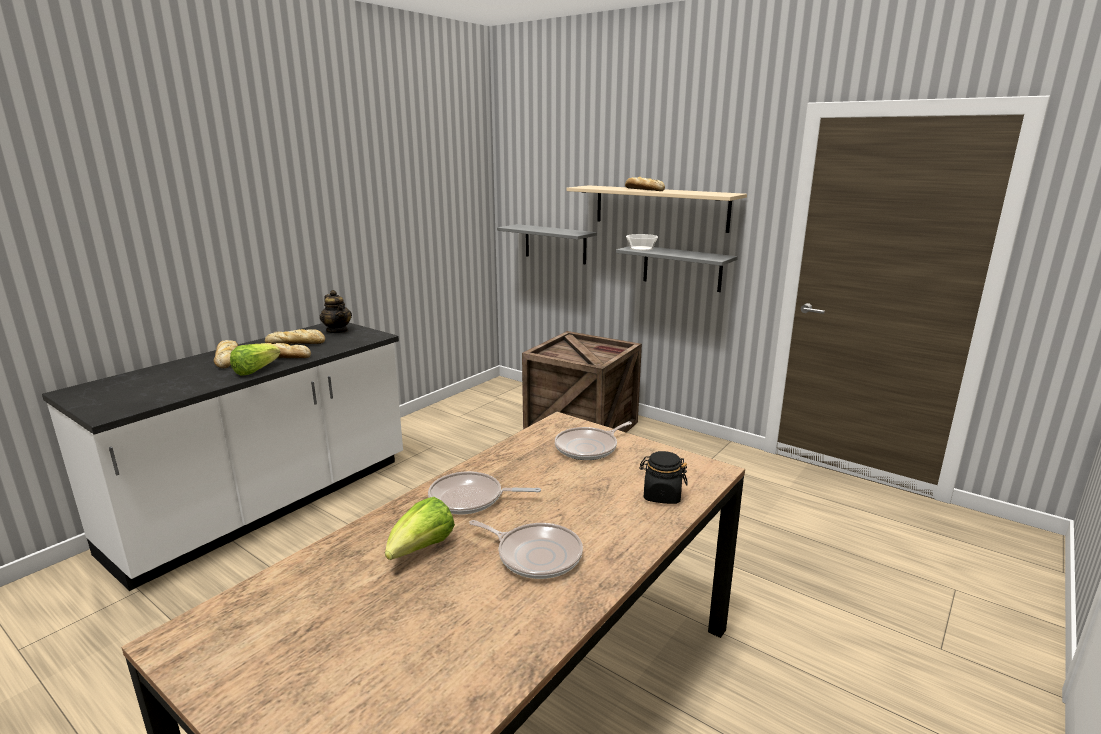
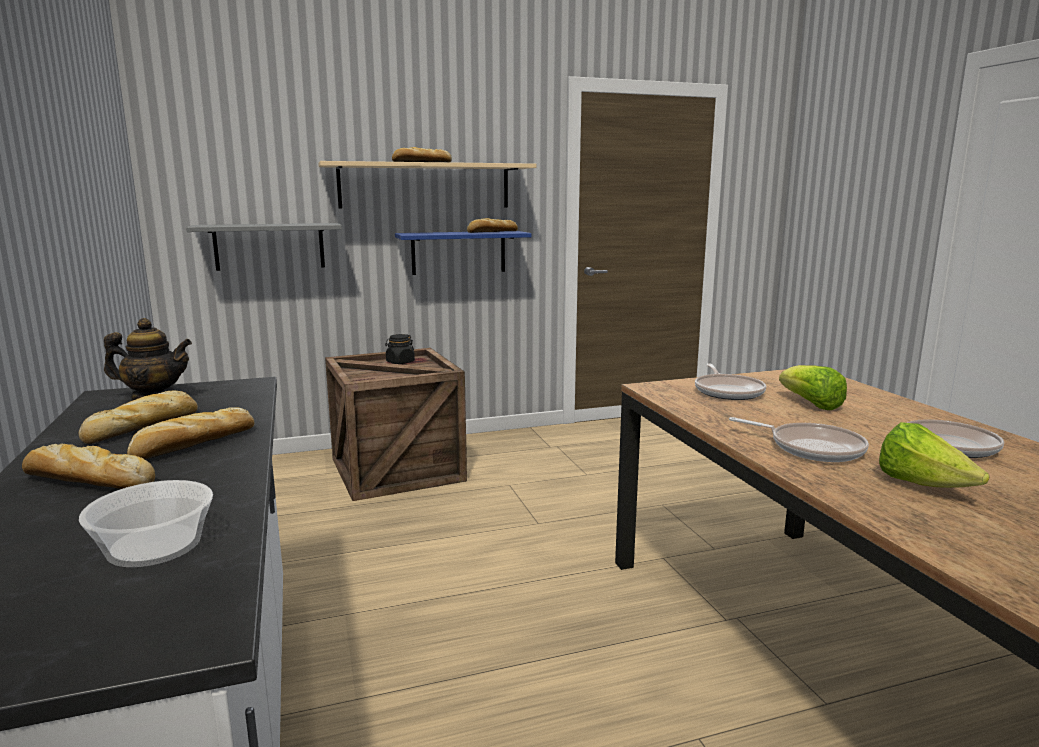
camera: 55 degrees left, 5 degrees down
lettuce [230,343,280,376] -> lettuce moved to [779,365,847,410]
frying pan [428,471,541,515] -> frying pan turned 90 degrees counterclockwise [729,417,869,462]
grey shelf [616,246,738,292] -> blue shelf [395,231,531,275]
bowl [626,234,658,251] -> bowl moved to [79,480,213,567]
black jar [639,451,687,504] -> black jar moved to [385,334,415,364]
none -> bread [467,218,518,233]

